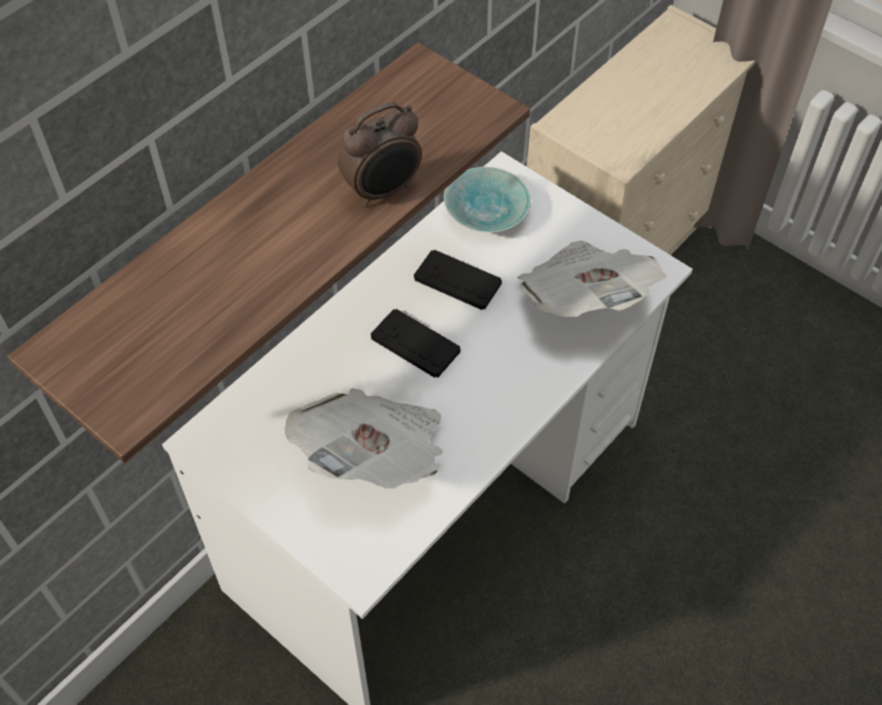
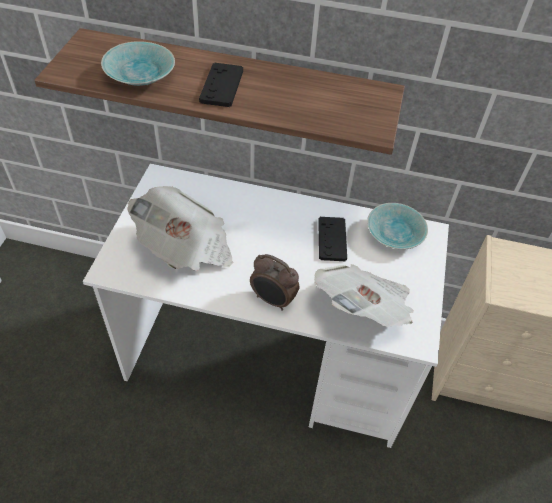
camera: 60 degrees right, 5 degrees down
alarm clock [338,102,422,207] -> alarm clock moved to [250,254,299,311]
black game controller [371,309,460,378] -> black game controller moved to [199,63,243,107]
none -> turquoise bowl [101,41,175,86]

